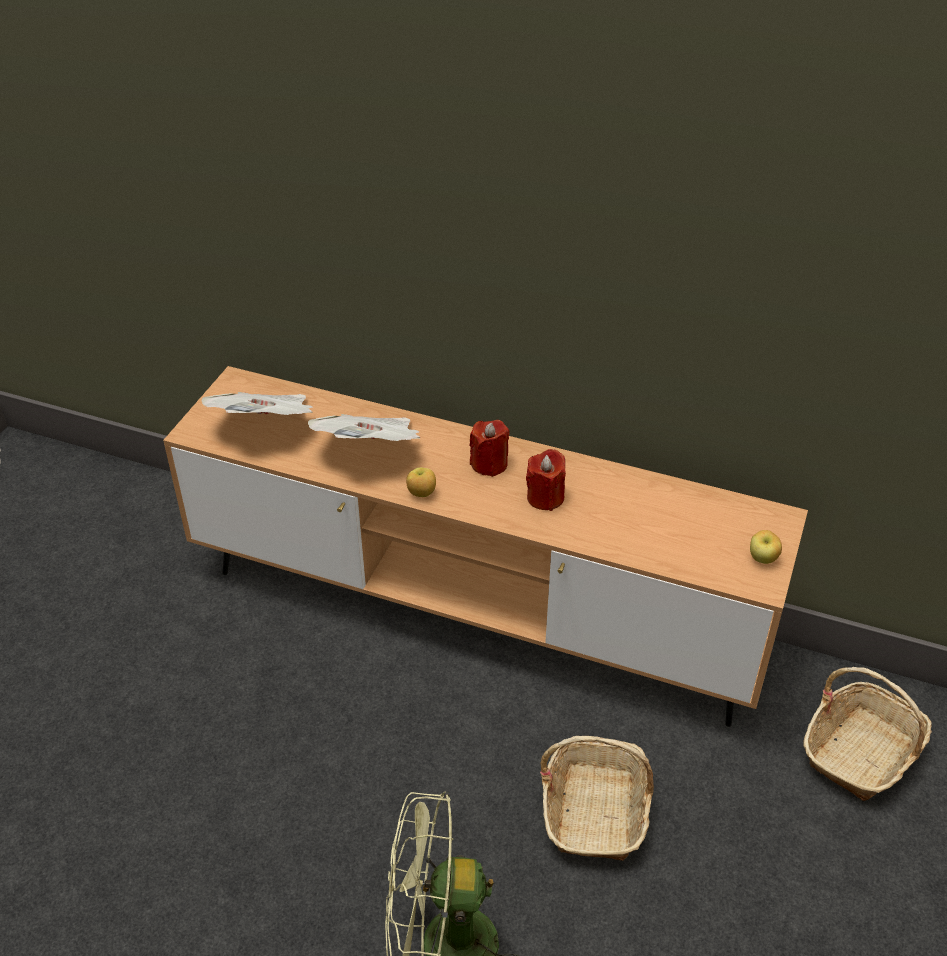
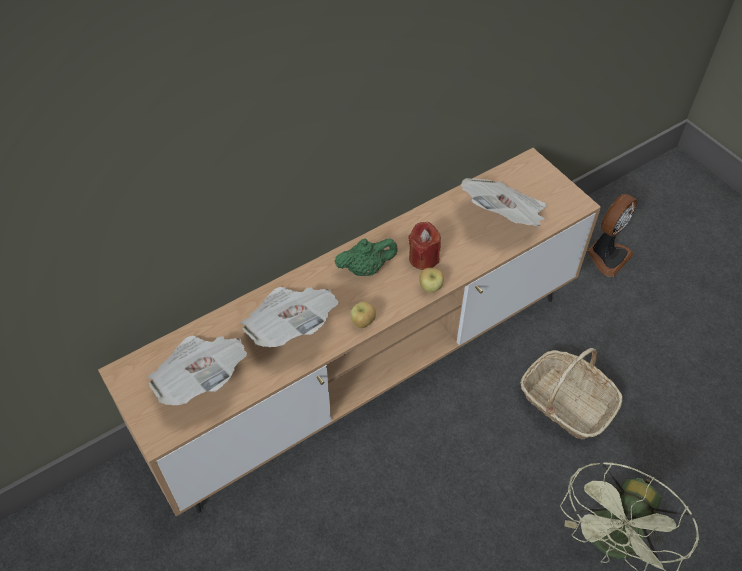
camera: 55 degrees left, 10 degrees up
red candle [469,420,510,477] -> green teapot [335,238,398,276]
apple [750,530,782,564] -> apple moved to [419,268,444,293]
basket [803,667,932,801] -> fan [587,194,637,277]
none -> newspaper [461,178,547,227]

